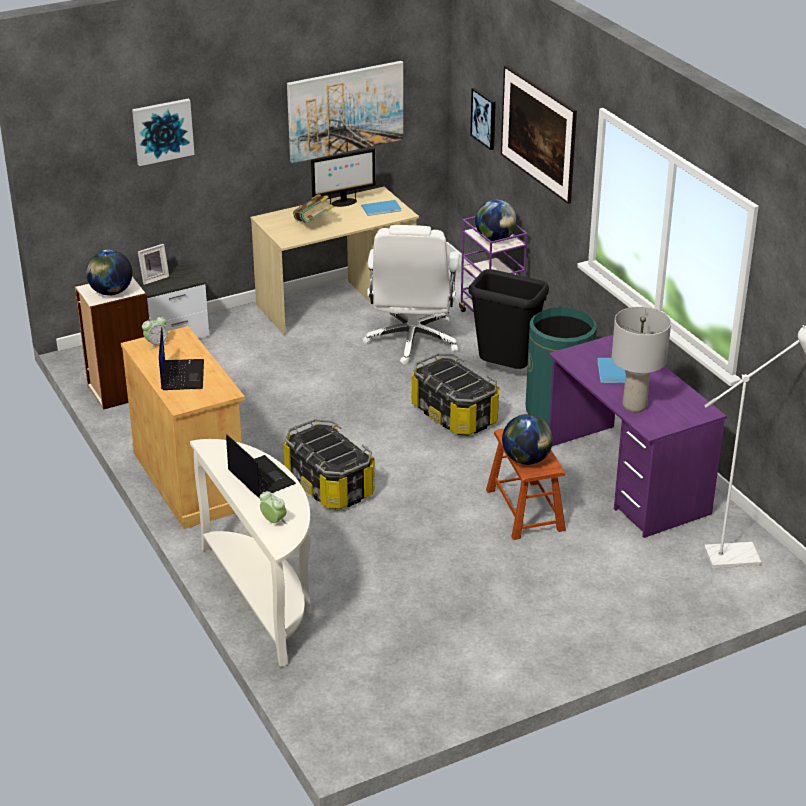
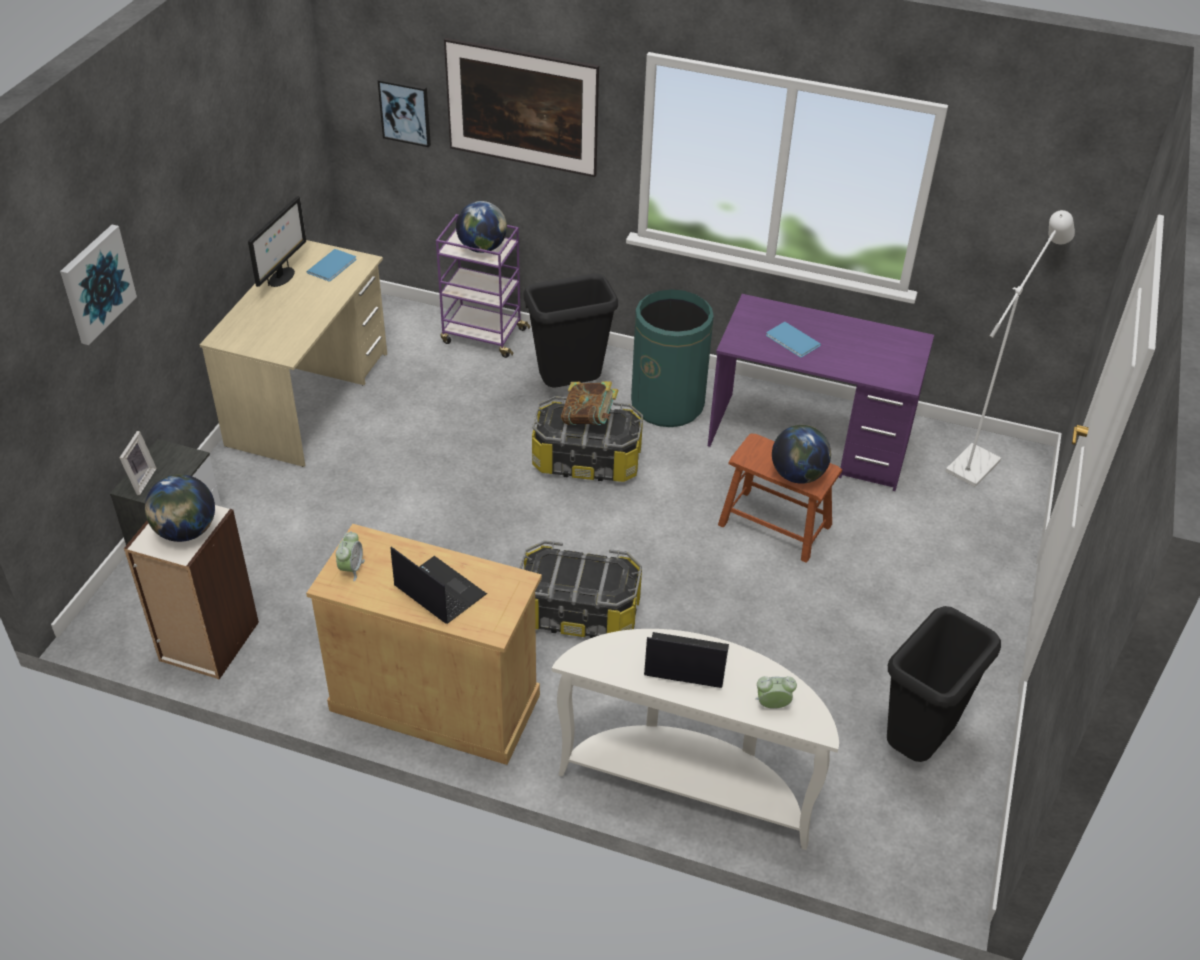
camera: 45 degrees left, 10 degrees up
picture [287,61,403,163] -> none
book [293,194,334,223] -> book moved to [561,381,619,425]
white office chair [362,225,460,365] -> none
grey table lamp [612,307,671,413] -> none
none -> black trash can [887,606,1001,762]

